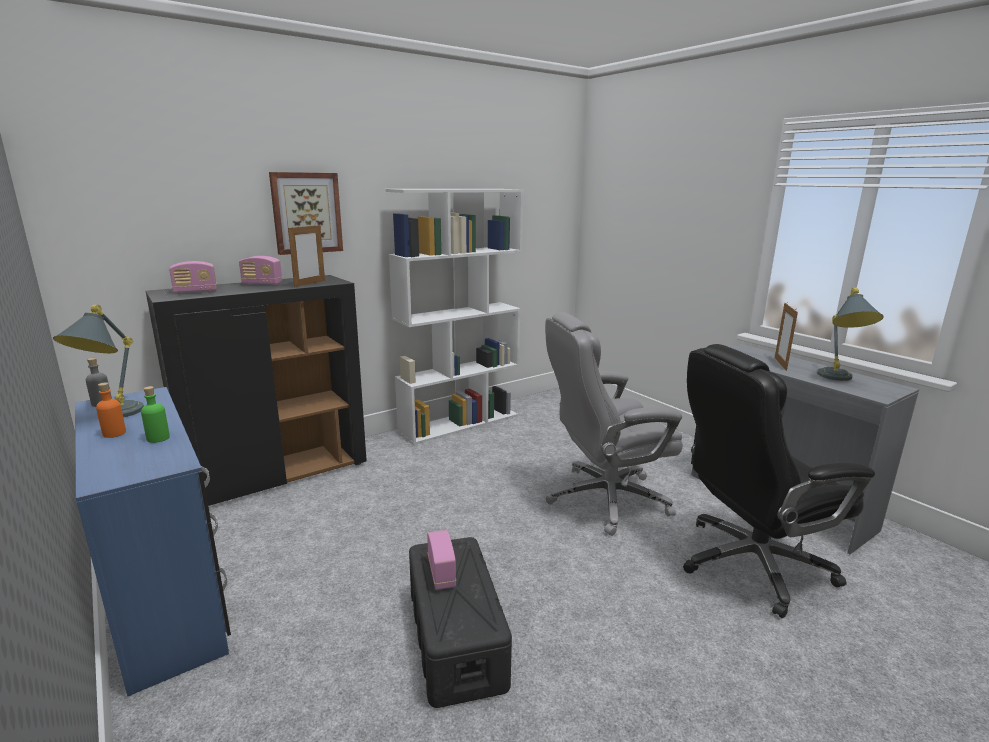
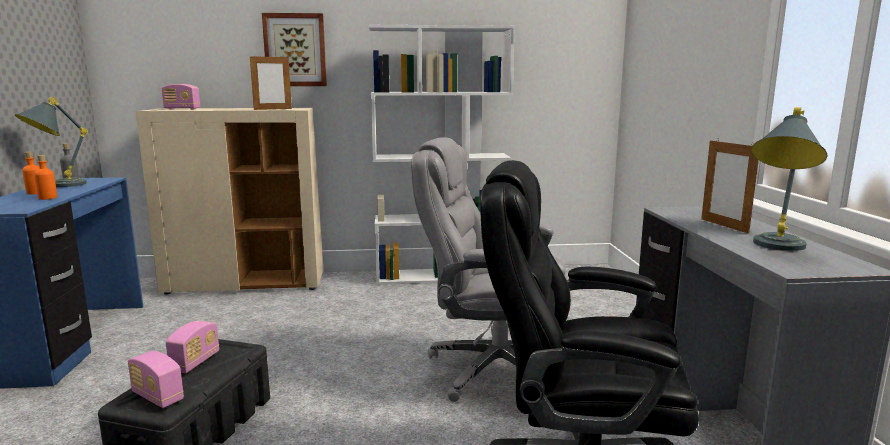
camera: 30 degrees right, 5 degrees down
green bottle [141,386,170,443] -> orange bottle [34,155,57,200]
black cabinet [146,275,367,506] -> beige cabinet [136,108,324,295]
radio [239,256,282,285] -> radio moved to [128,351,184,408]
picture frame [775,302,798,371] -> picture frame turned 60 degrees counterclockwise [701,138,759,234]

